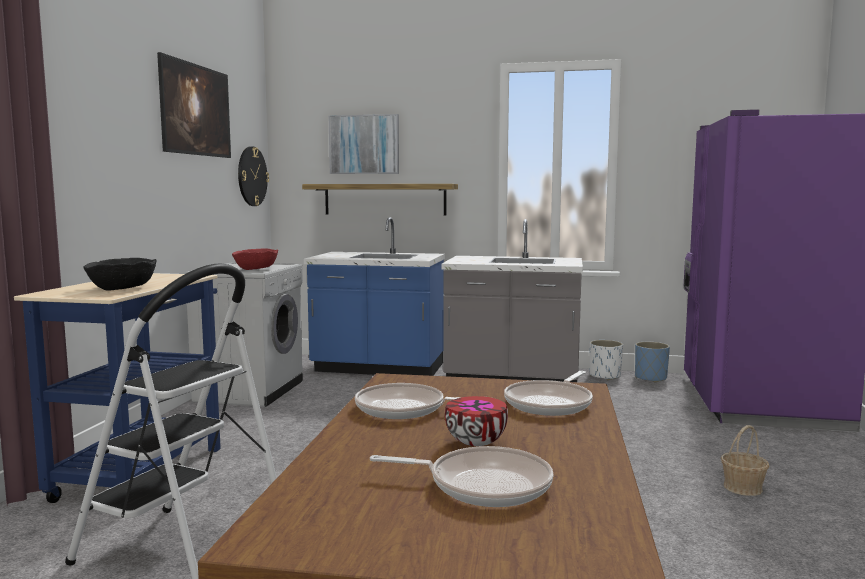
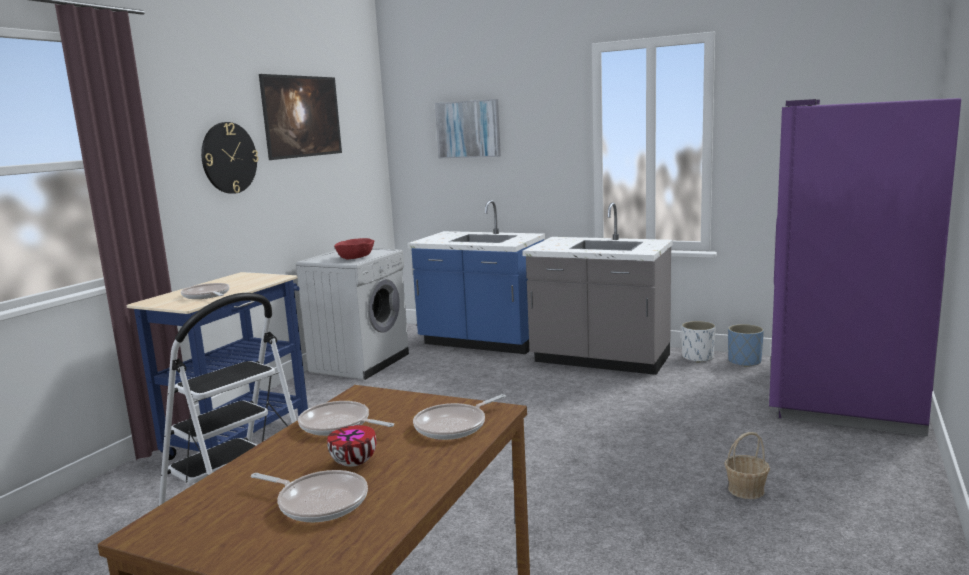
camera: 15 degrees right, 5 degrees up
black bowl [84,258,157,291] -> frying pan [181,283,230,299]
wall clock [238,146,269,206] -> wall clock moved to [201,122,258,194]
shelf [302,184,458,215] -> none

